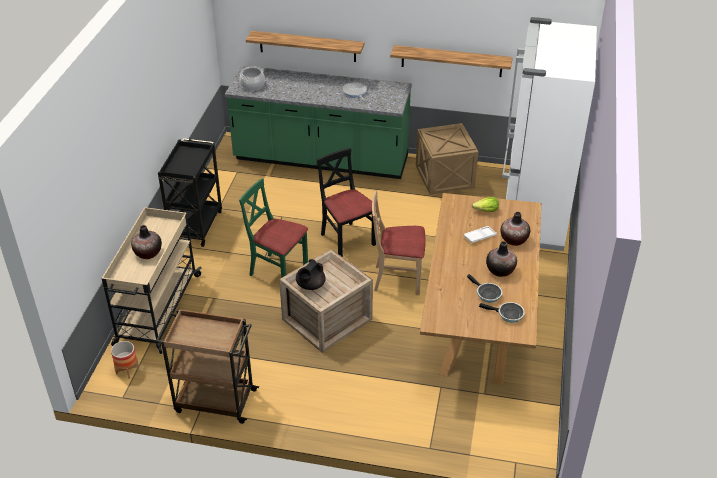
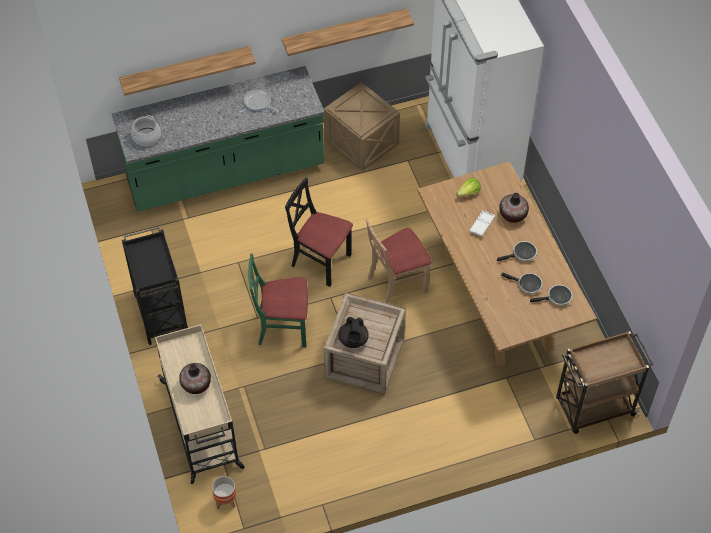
camera: 30 degrees left, 15 degrees up
brown cart [156,309,259,424] -> brown cart moved to [556,331,654,434]
vase [486,241,517,277] -> frying pan [497,241,537,262]

